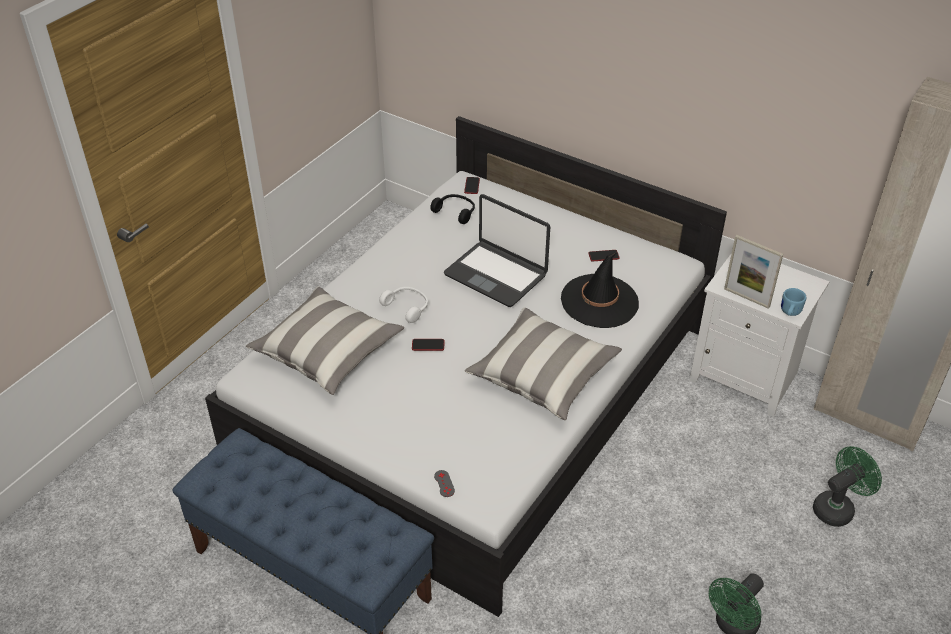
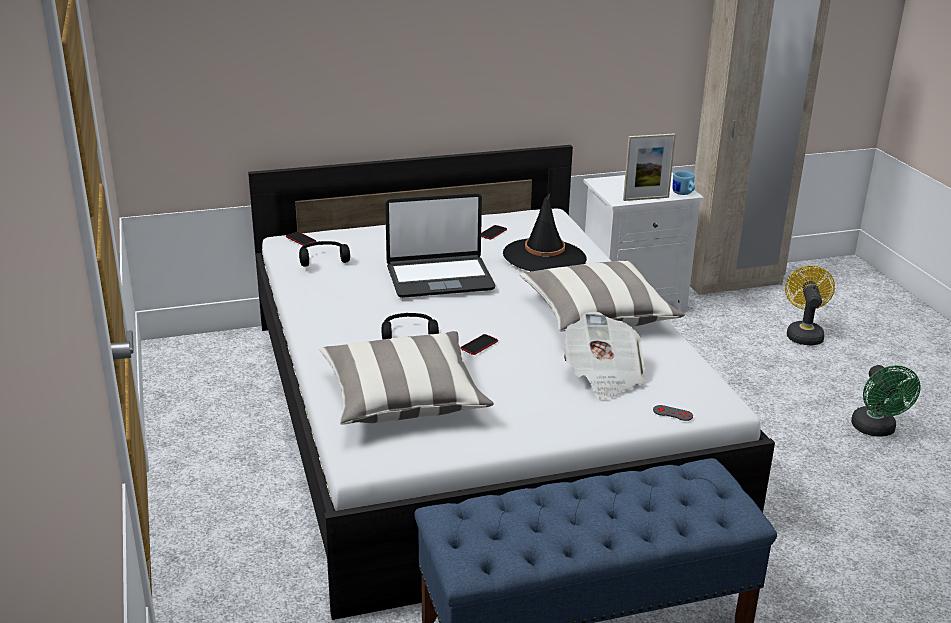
camera: 50 degrees left, 15 degrees down
white headphones [379,287,428,323] -> black headphones [382,313,439,340]
green fan [813,446,882,527] -> yellow fan [785,266,835,346]
none -> newspaper [563,312,645,399]

